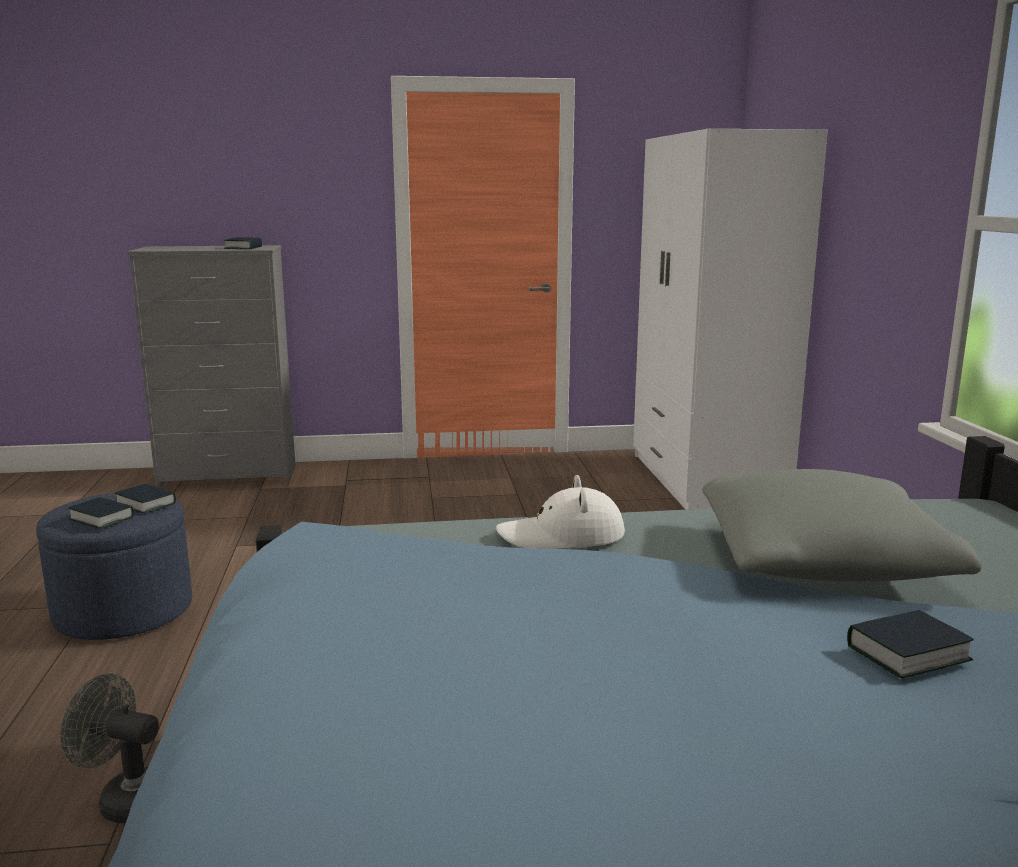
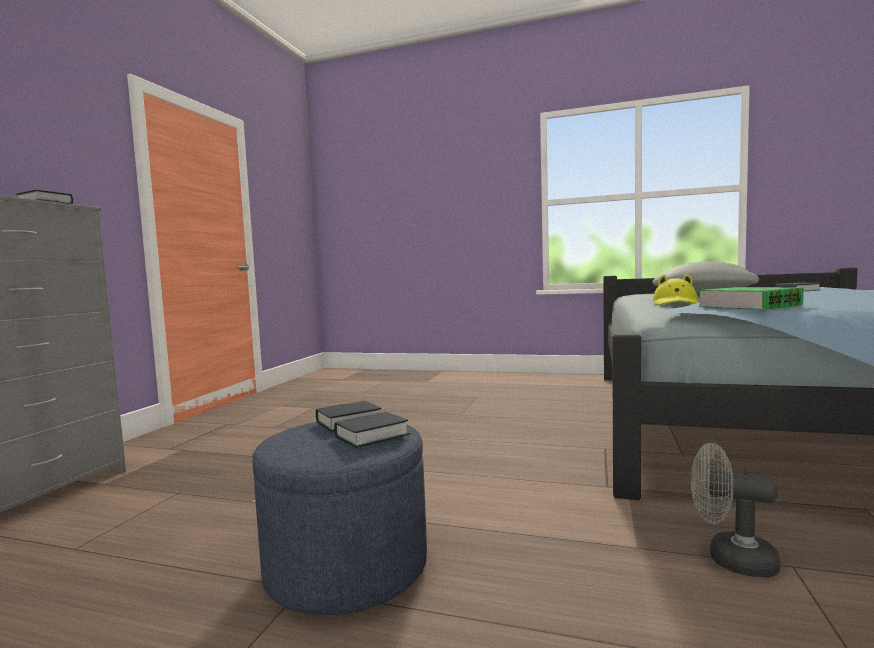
camera: 65 degrees left, 10 degrees down
grey fan [60,674,159,823] -> grey fan turned 75 degrees clockwise [691,443,780,578]
white hat [496,475,625,549] -> yellow hat [653,274,698,305]
white wardrobe [633,129,828,510] -> none
none -> book [698,287,804,310]

